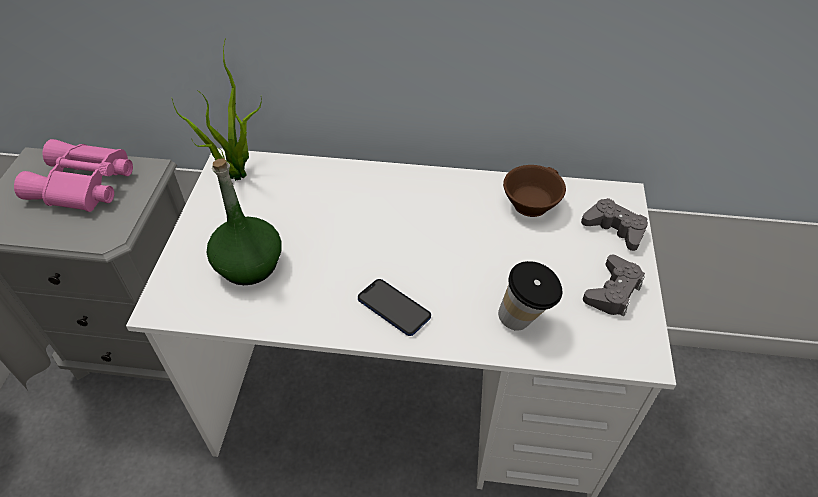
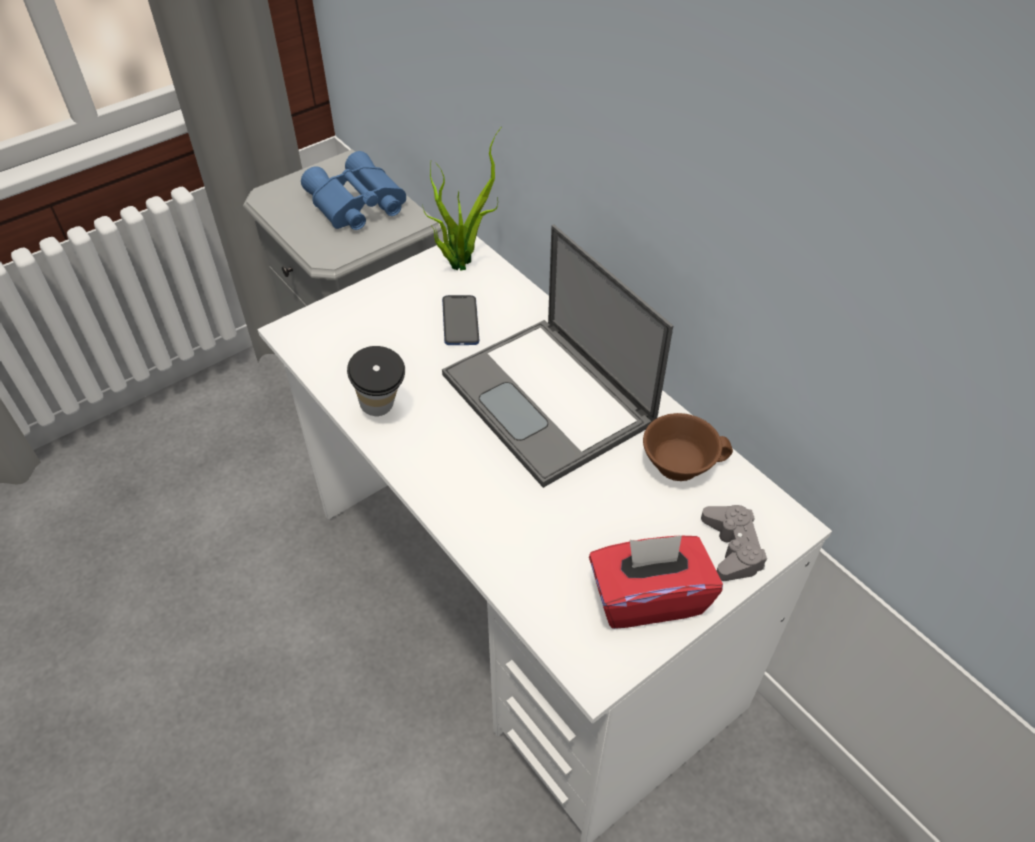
camera: 45 degrees right, 0 degrees up
pink binoculars [14,139,133,212] -> blue binoculars [301,151,406,230]
green bottle [207,158,282,285] -> none
phone [358,279,431,336] -> phone moved to [442,295,479,345]
cup [498,261,562,331] -> cup moved to [347,346,405,416]
grey game controller [583,255,645,316] -> red tissue box [589,535,723,629]
none -> laptop [442,224,673,488]

